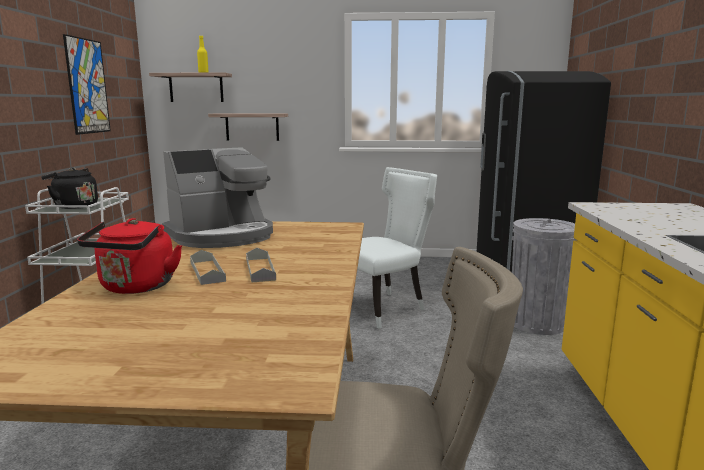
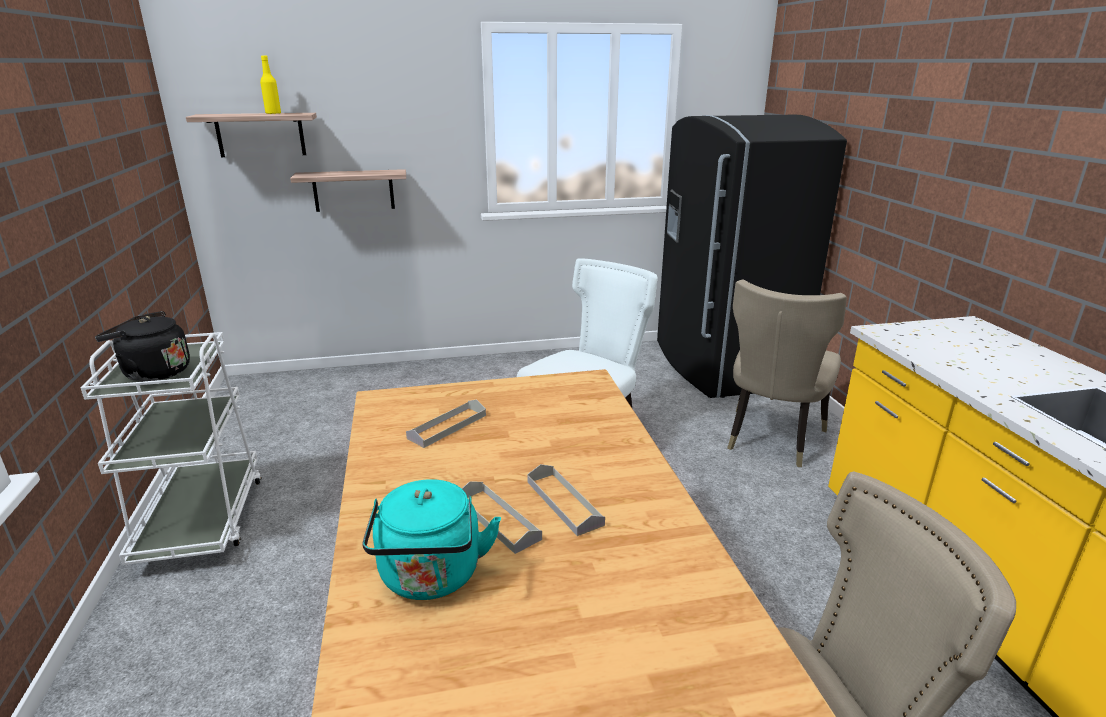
camera: 15 degrees left, 10 degrees up
picture [63,34,111,135] -> none
red kettle [77,218,182,294] -> turquoise kettle [363,479,501,600]
coffee machine [162,147,273,248] -> grey tray [406,399,486,448]
grey trash can [512,218,576,335] -> beige chair [727,280,847,467]

